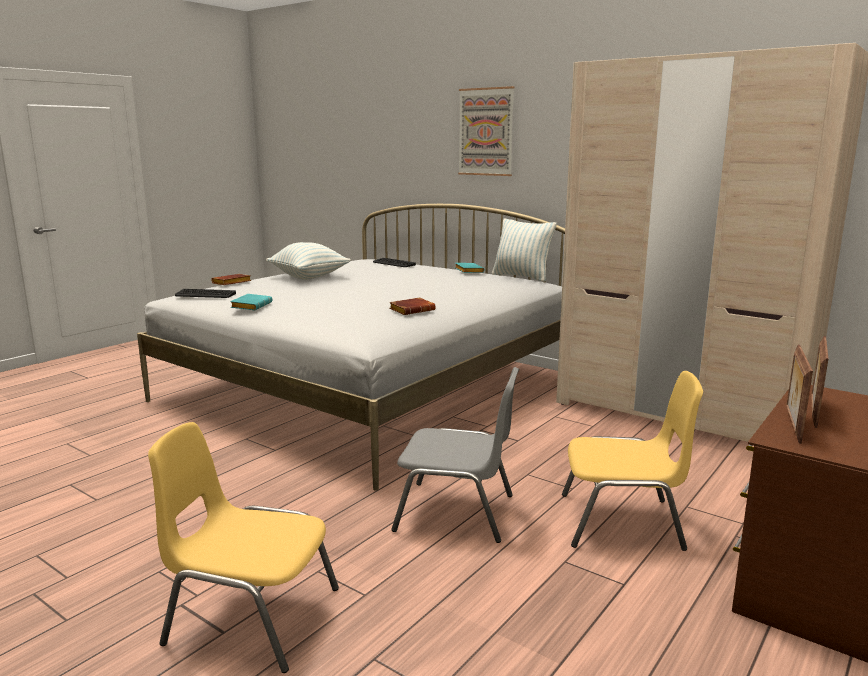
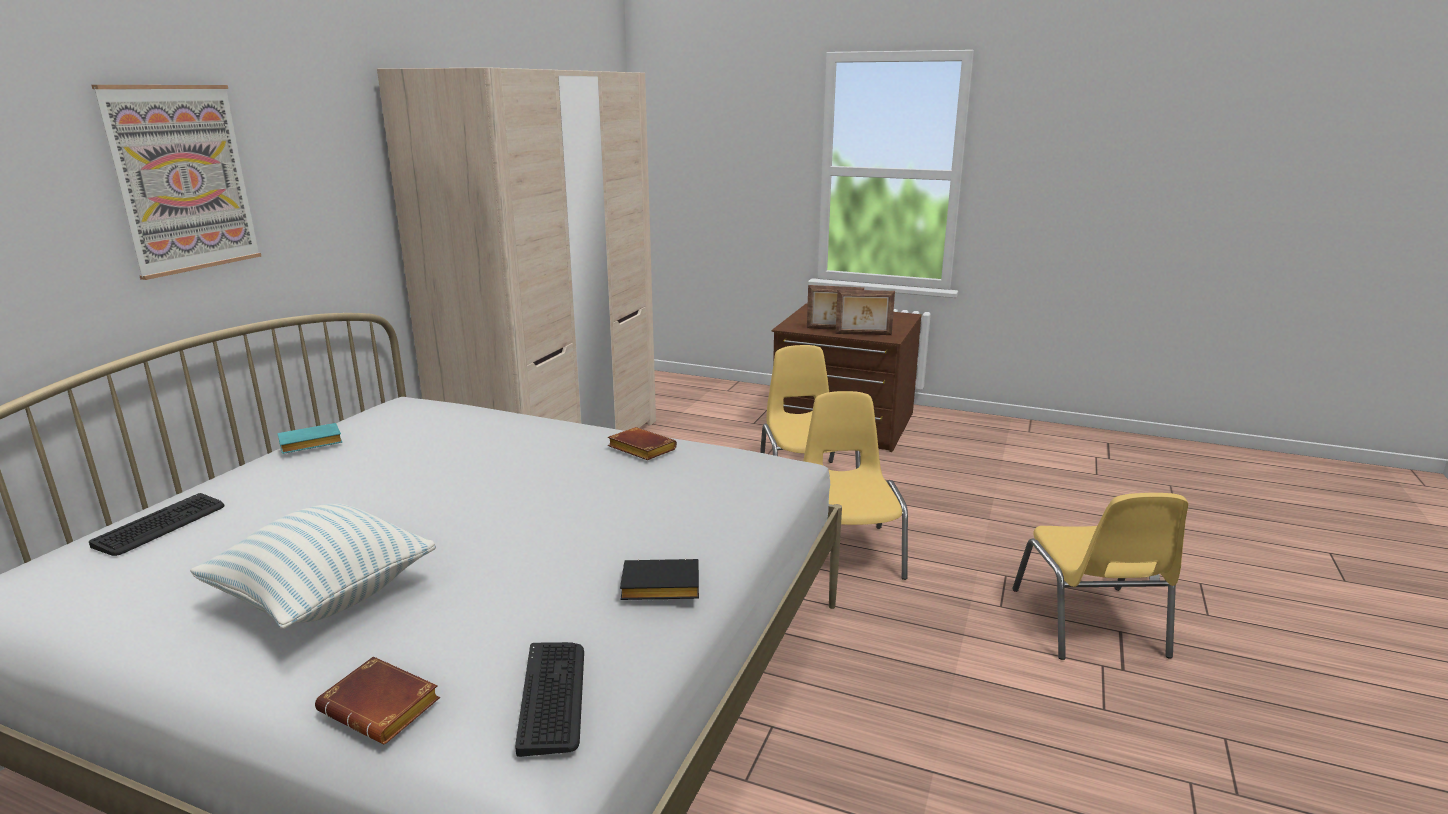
camera: 105 degrees left, 5 degrees up
turquoise book [230,294,272,310] -> black book [620,559,699,600]
grey chair [391,367,520,543] -> yellow chair [804,391,908,580]
pillow [492,218,557,282] -> none

